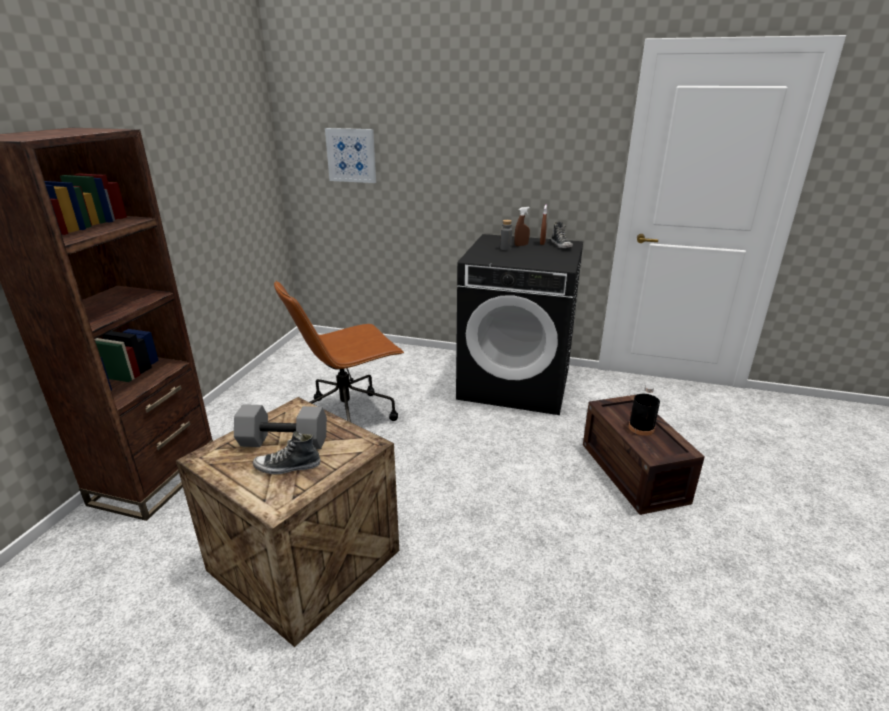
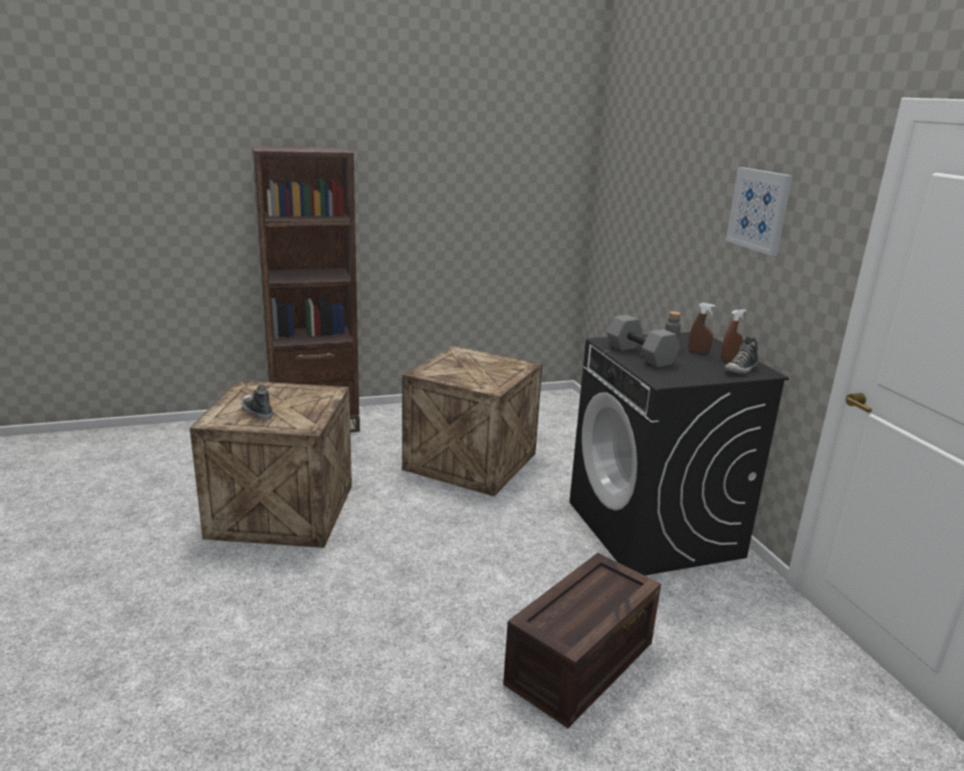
camera: 55 degrees right, 5 degrees down
grey dumbbell [234,404,327,449] -> grey dumbbell moved to [607,315,680,367]
brown office chair [274,281,404,422] -> crate [402,346,542,496]
picture [325,128,376,183] -> picture moved to [726,167,792,256]
black bottle [629,385,660,436] -> none

